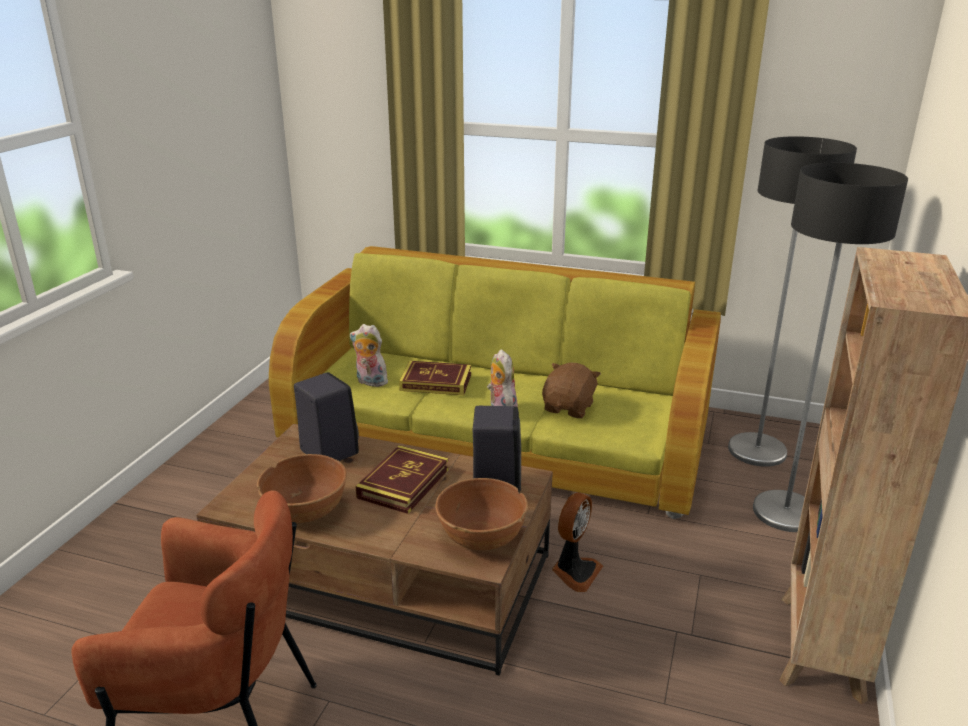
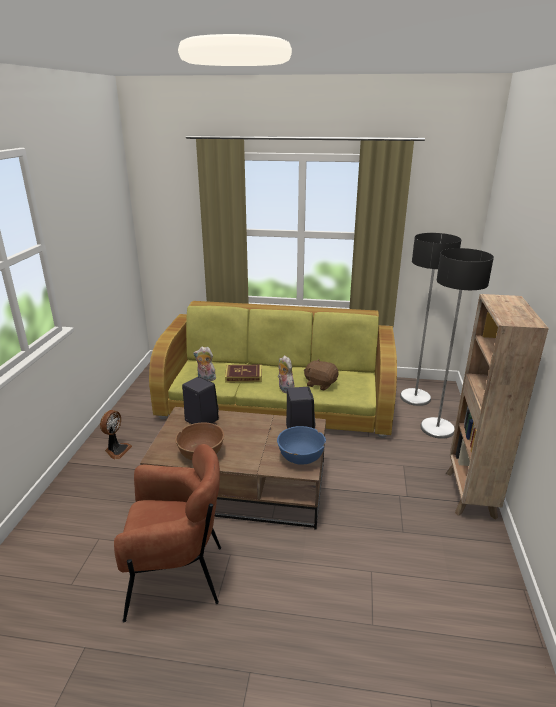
camera: 10 degrees left, 0 degrees up
book [355,445,449,514] -> none
brown bowl [435,478,528,550] -> blue bowl [277,426,326,465]
brown plush toy [542,363,601,418] -> brown plush toy turned 75 degrees counterclockwise [304,359,338,391]
fan [552,492,603,592] -> fan moved to [100,410,132,460]

